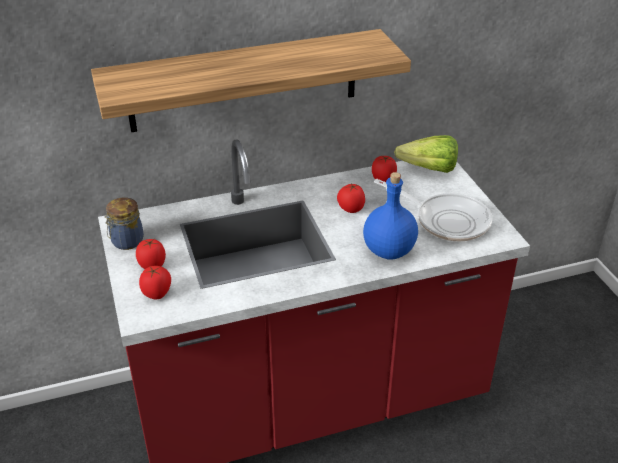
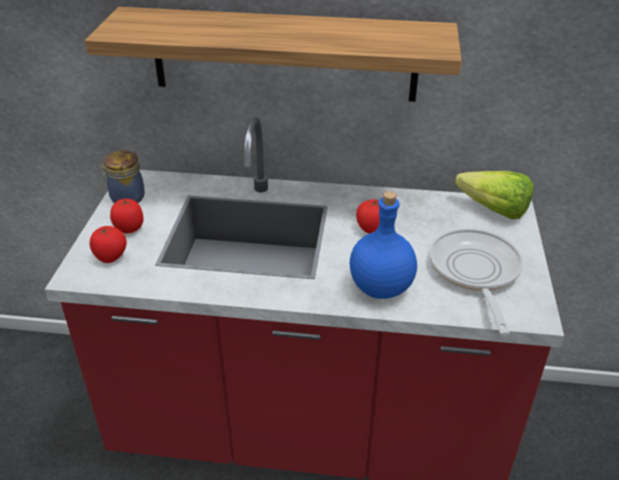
camera: 25 degrees right, 0 degrees up
tomato [372,156,397,183] -> none
frying pan [374,179,492,242] -> frying pan turned 150 degrees counterclockwise [429,228,523,335]

